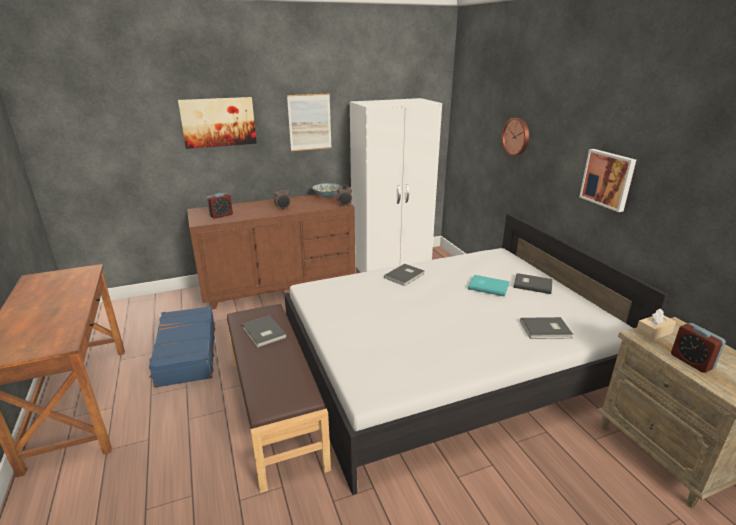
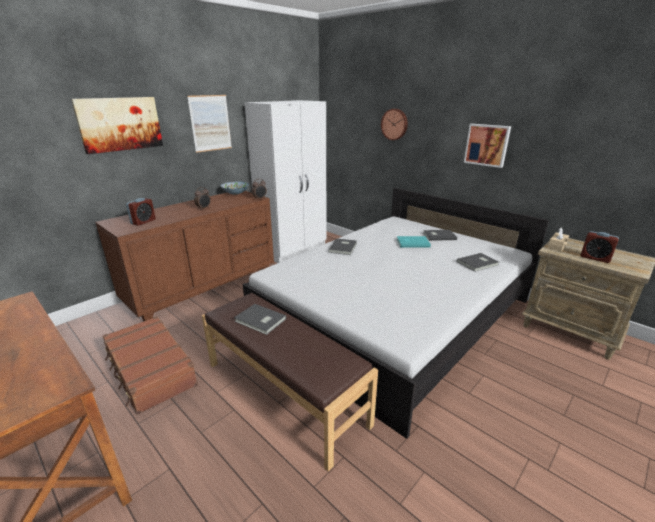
camera: 25 degrees left, 0 degrees up
blue suitcase [149,306,215,388] -> brown suitcase [103,316,198,415]

